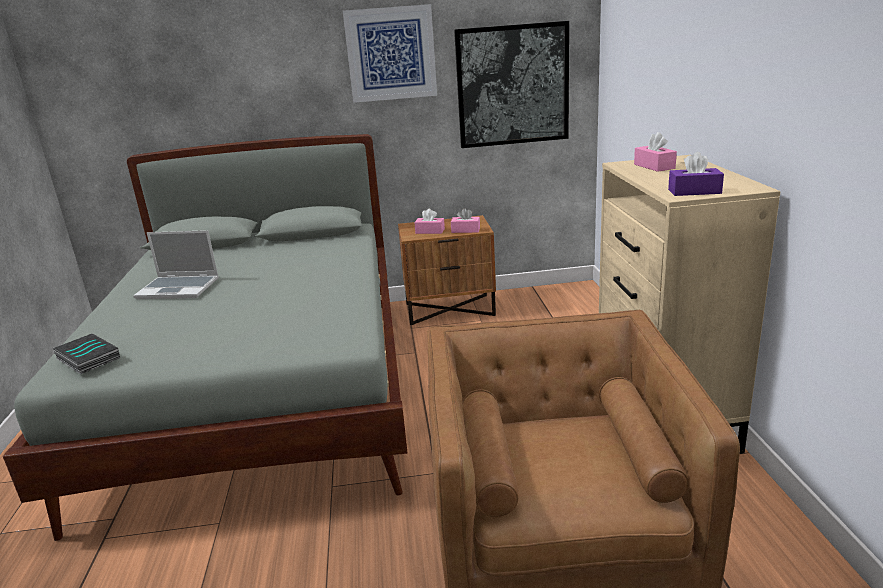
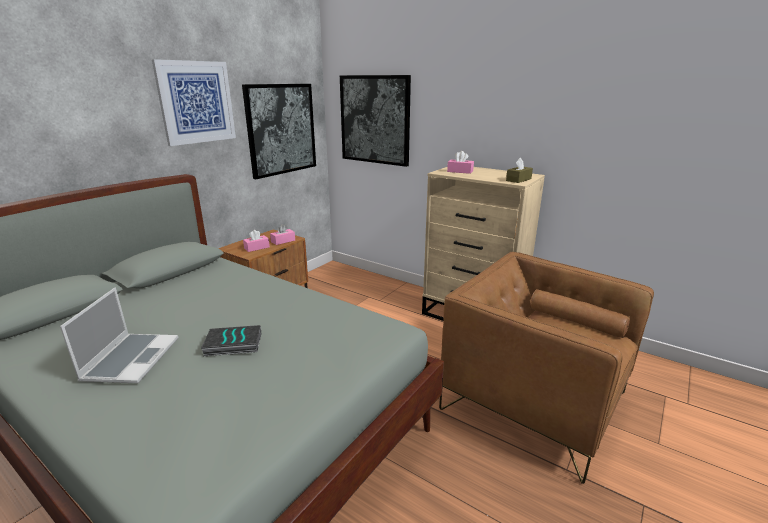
camera: 50 degrees left, 0 degrees up
book [52,334,120,374] -> book moved to [201,325,261,356]
laptop [133,230,219,299] -> laptop turned 45 degrees counterclockwise [60,287,178,383]
purple tissue box [668,152,724,196] -> brown tissue box [506,158,533,183]
none -> picture [340,75,411,167]

